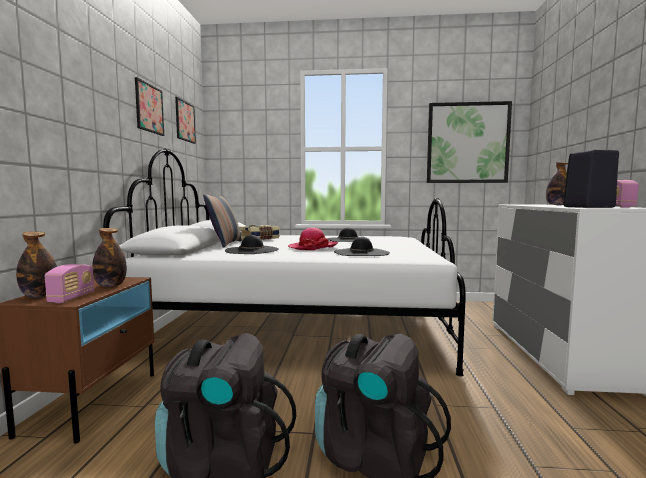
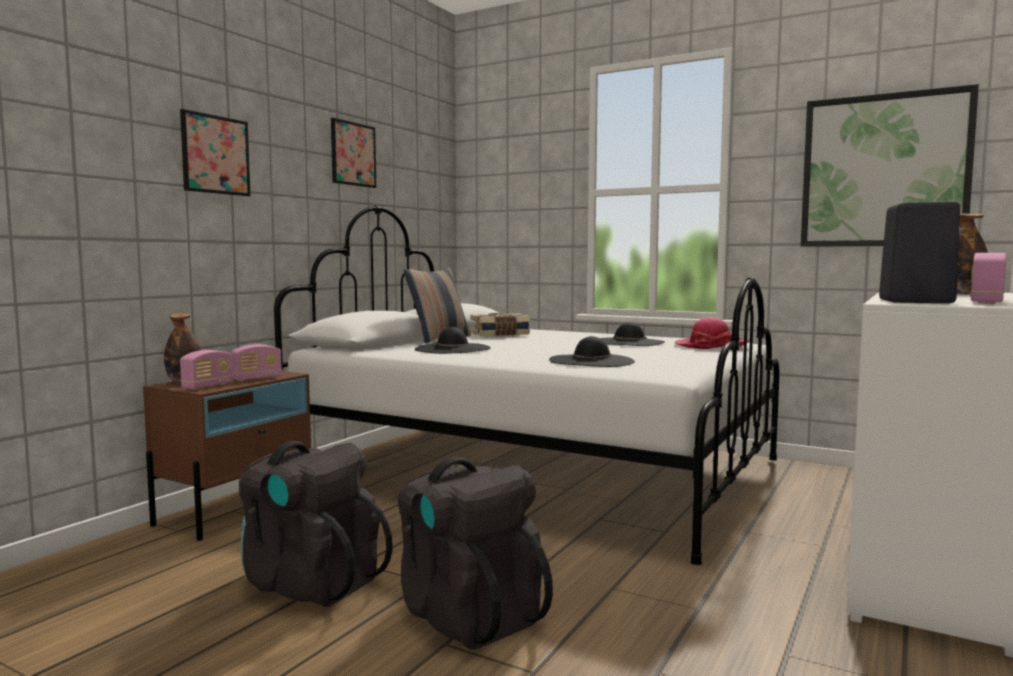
camera: 25 degrees right, 0 degrees up
bottle [92,228,127,287] -> radio [231,344,282,381]
picture [175,97,196,144] -> picture moved to [180,109,250,196]
hat [288,228,338,250] -> hat moved to [675,317,750,349]

